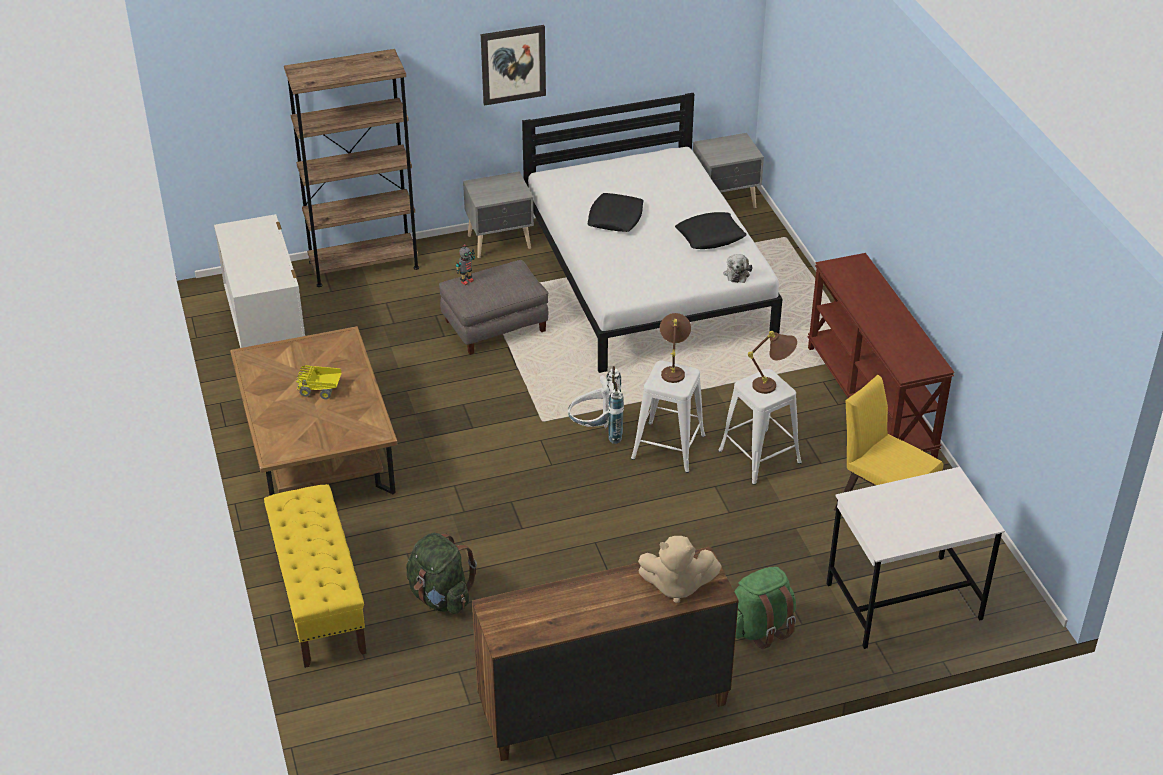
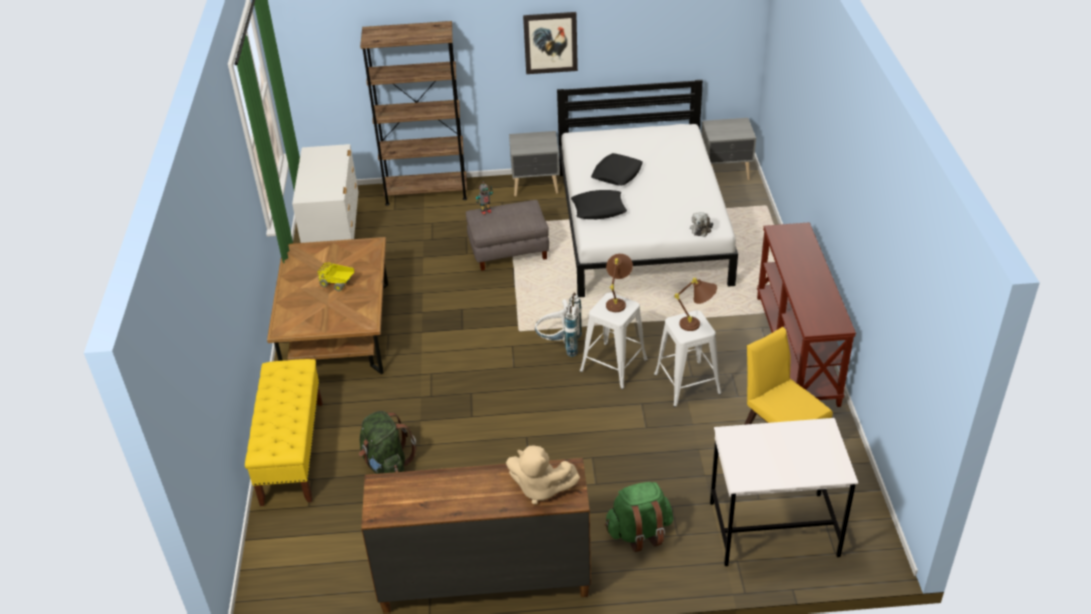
camera: 15 degrees right, 0 degrees up
black pillow [675,212,746,249] -> black pillow moved to [571,190,627,219]

